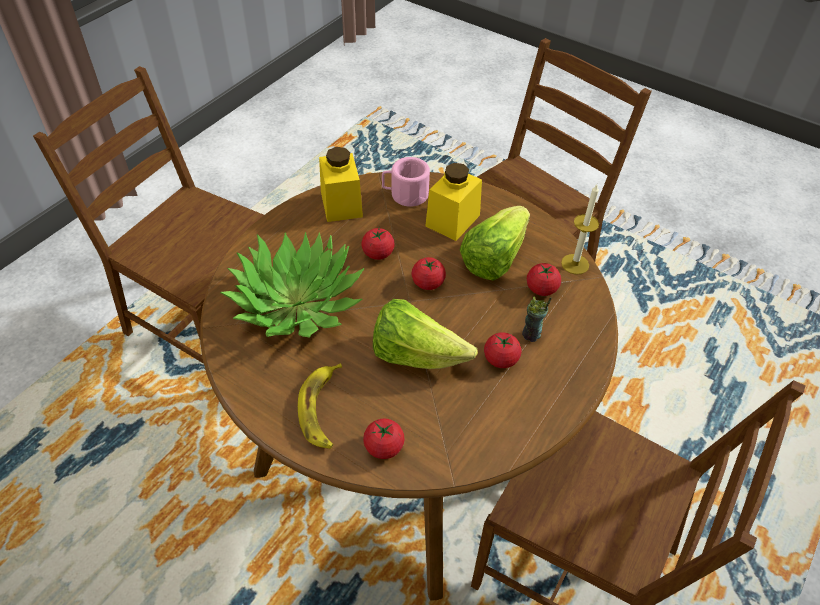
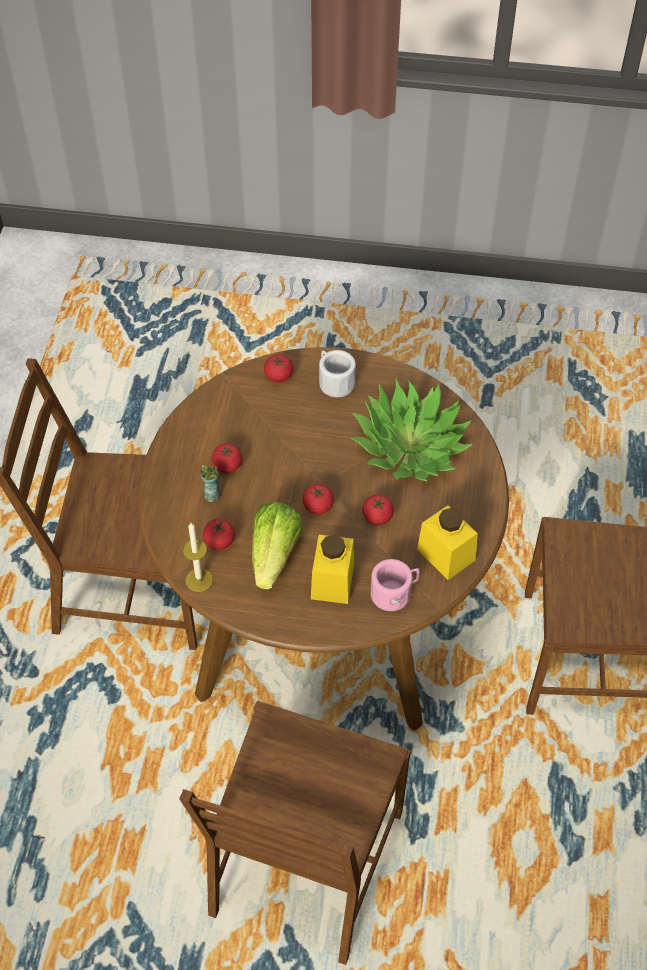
camera: 155 degrees right, 5 degrees up
banana [298,363,342,449] -> white mug [319,350,356,397]
lettuce [373,299,478,369] -> none

